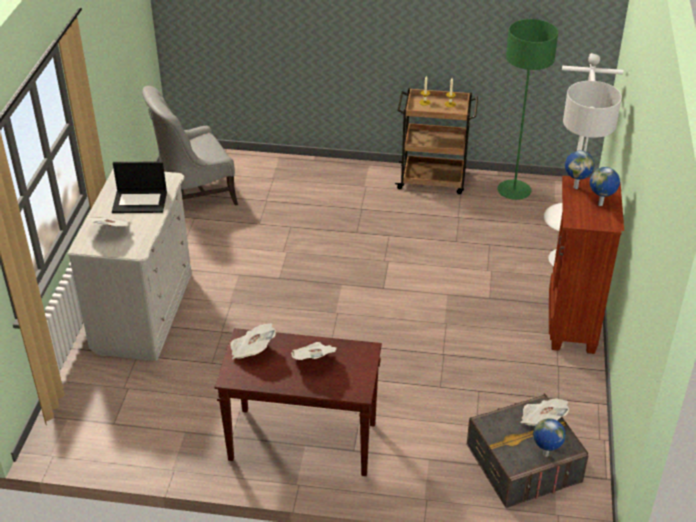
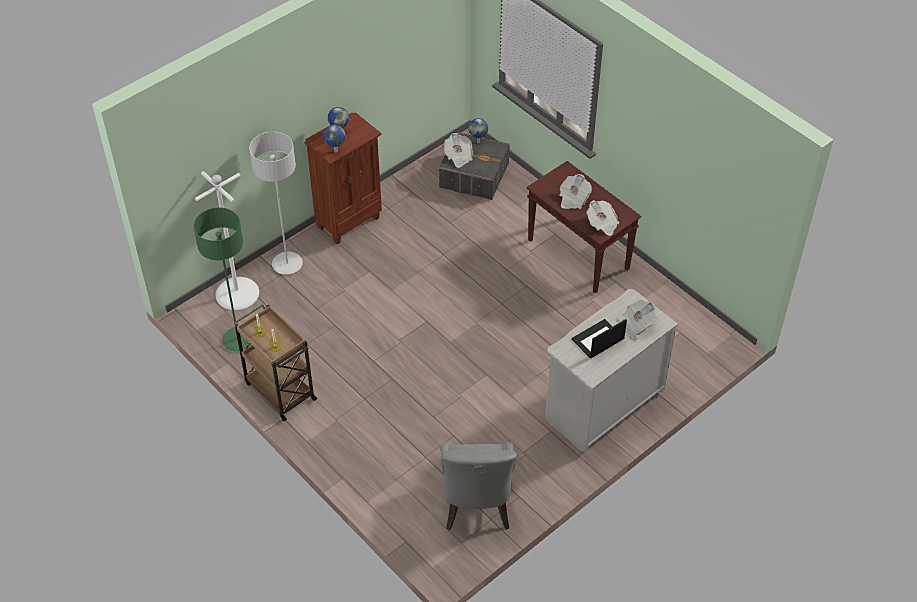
camera: 140 degrees left, 10 degrees up
laptop [112,161,167,213] -> laptop turned 75 degrees counterclockwise [571,319,627,358]
grey chair [142,86,238,206] -> grey chair turned 75 degrees clockwise [440,442,518,530]

